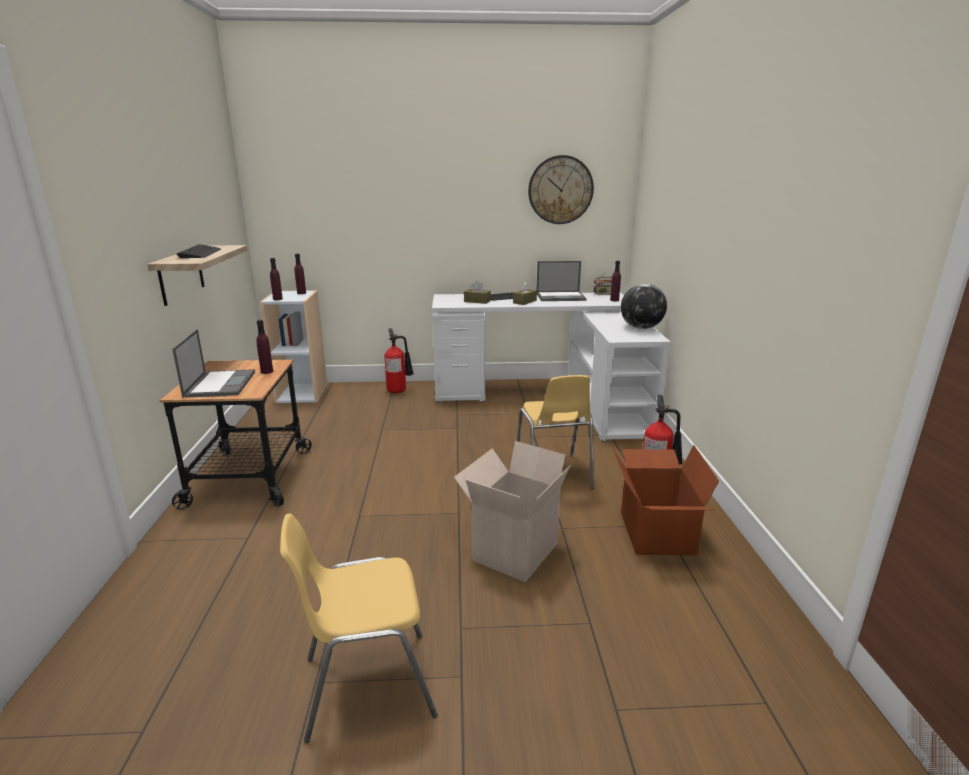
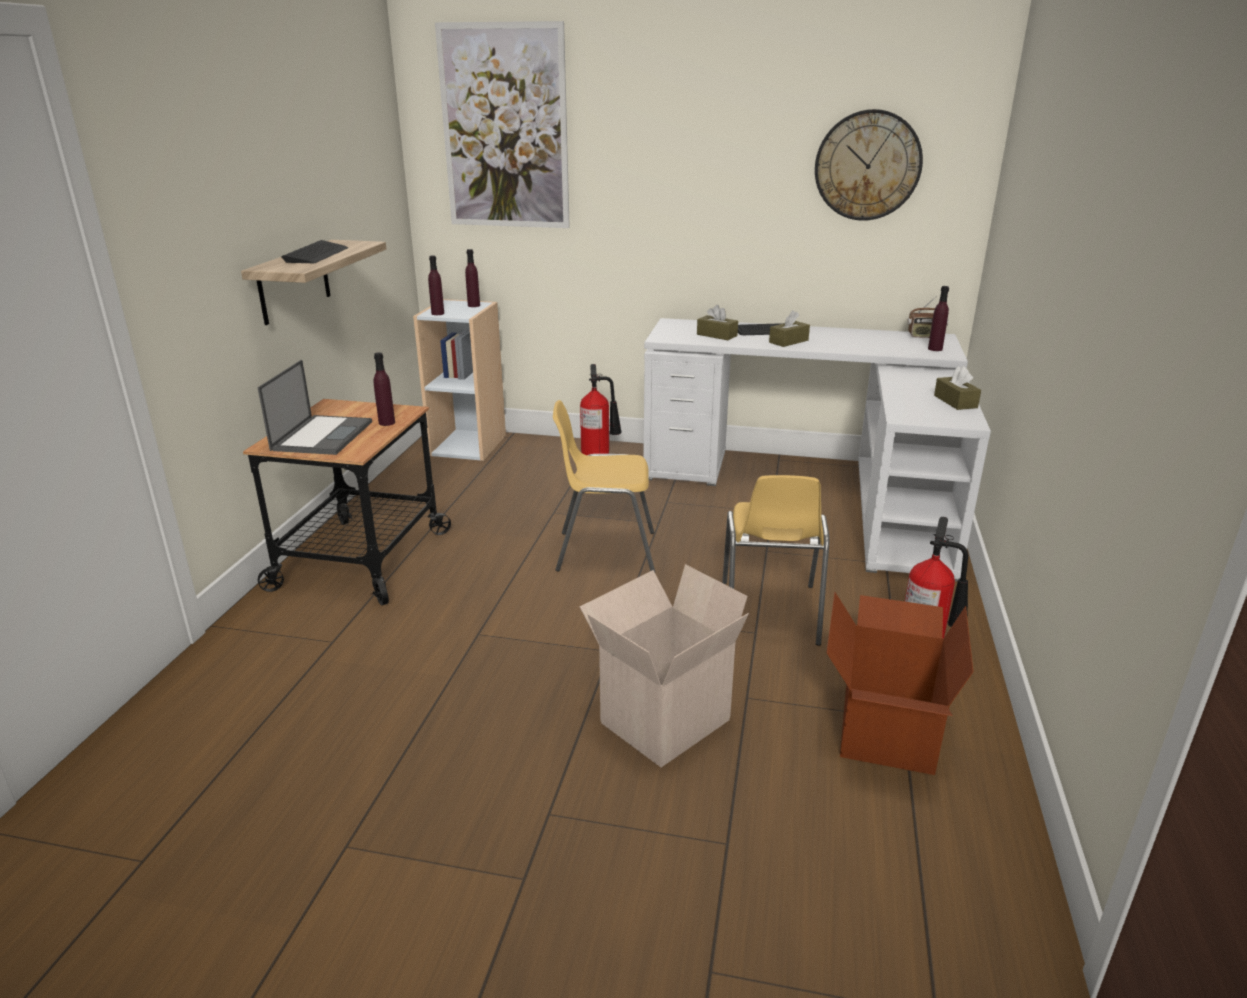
camera: 15 degrees right, 5 degrees up
yellow chair [280,513,438,743] -> yellow chair moved to [553,400,655,572]
laptop [537,261,587,301] -> none
globe [621,284,667,329] -> brown tissue box [934,366,981,410]
none -> picture [435,21,570,228]

